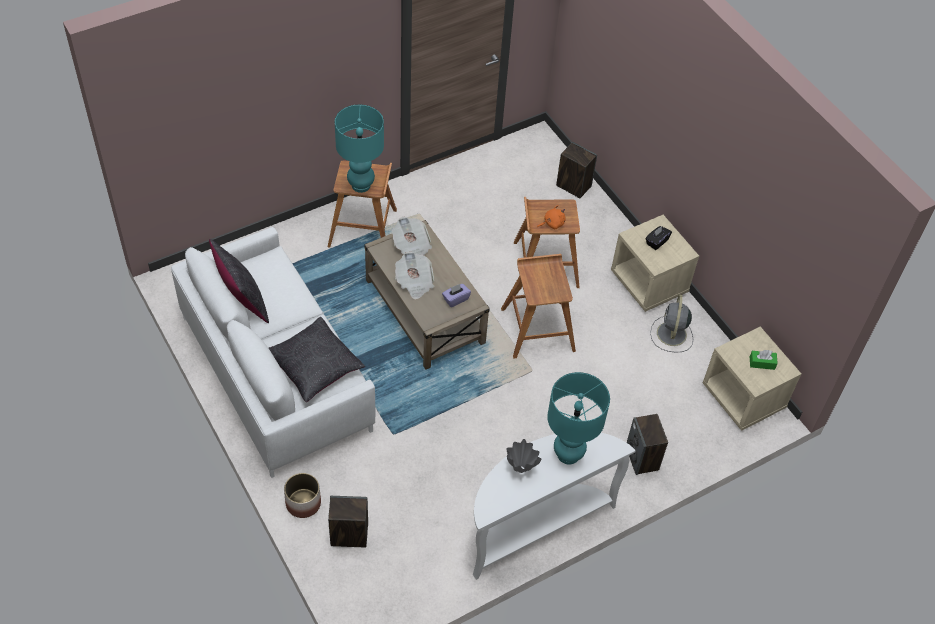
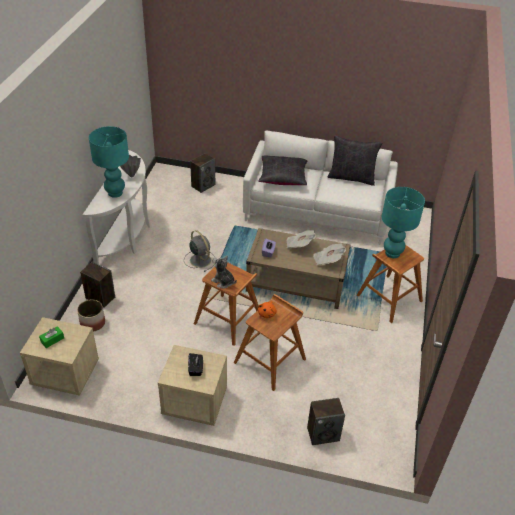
camera: 135 degrees right, 10 degrees down
planter [284,473,321,518] -> planter moved to [77,300,105,332]
grey fan [650,295,693,353] -> grey fan moved to [184,230,215,272]
none -> plush toy [211,256,237,289]

